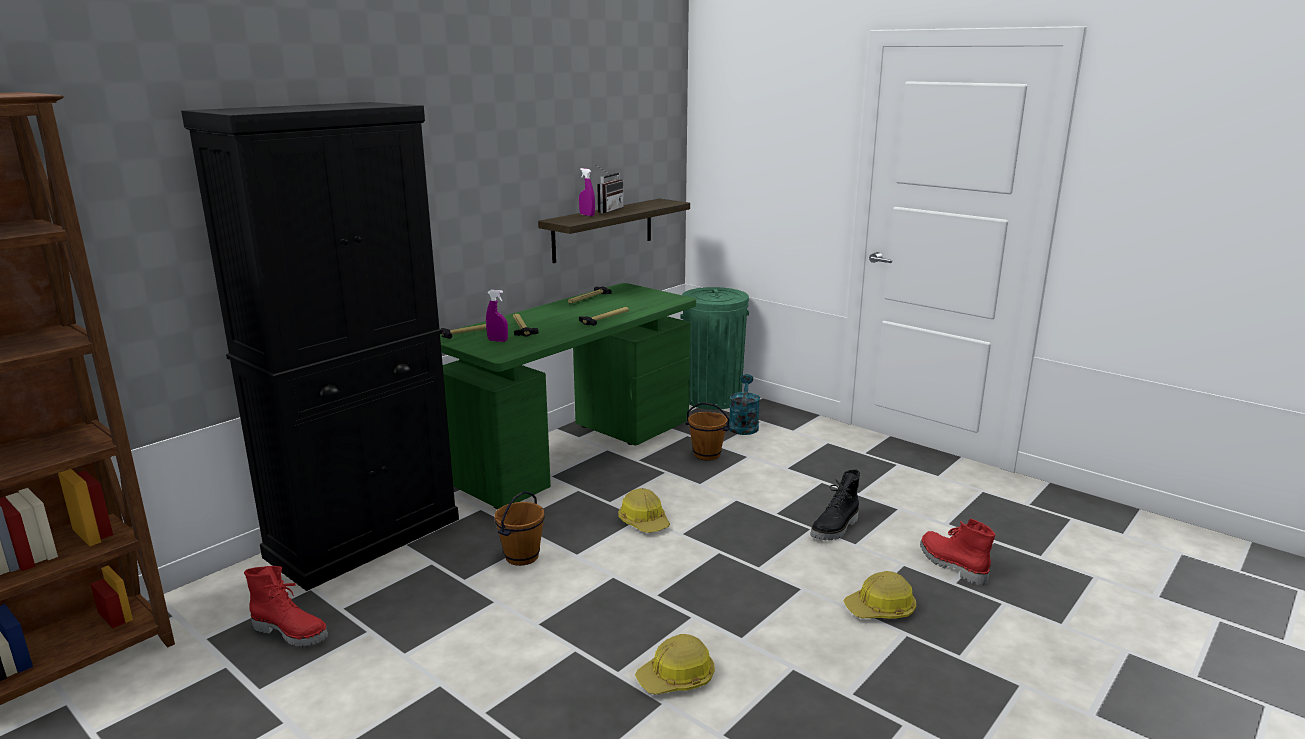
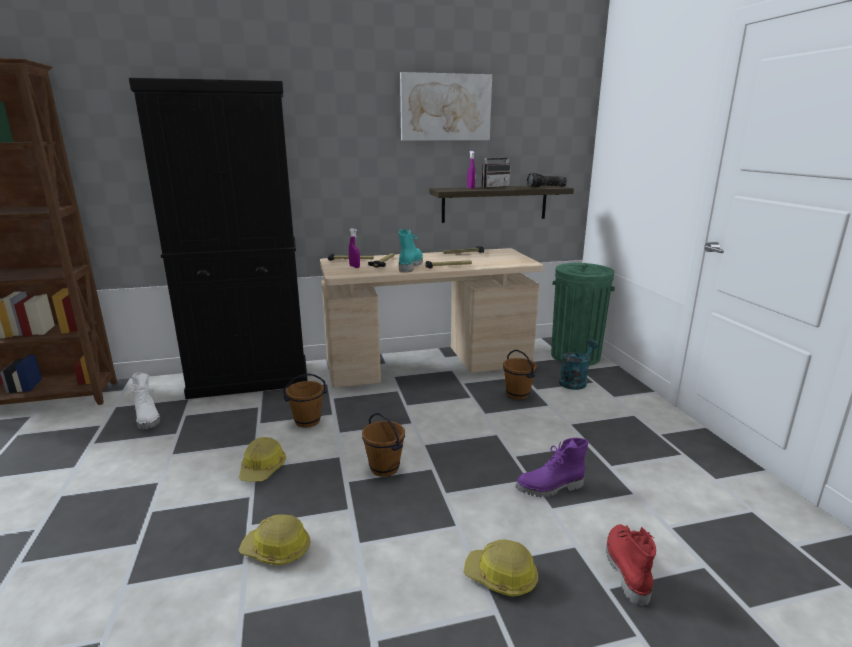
camera: 35 degrees right, 0 degrees up
red boot [244,566,328,647] -> white boot [131,372,160,429]
green desk [440,283,696,509] -> beige desk [320,248,543,388]
hard hat [618,488,670,533] -> hard hat moved to [239,437,286,482]
black boot [810,469,860,540] -> purple boot [516,438,589,497]
none -> brown bucket [362,413,405,477]
none -> turquoise boot [399,229,423,272]
none -> picture [400,72,492,141]
none -> flashlight [527,173,567,187]

